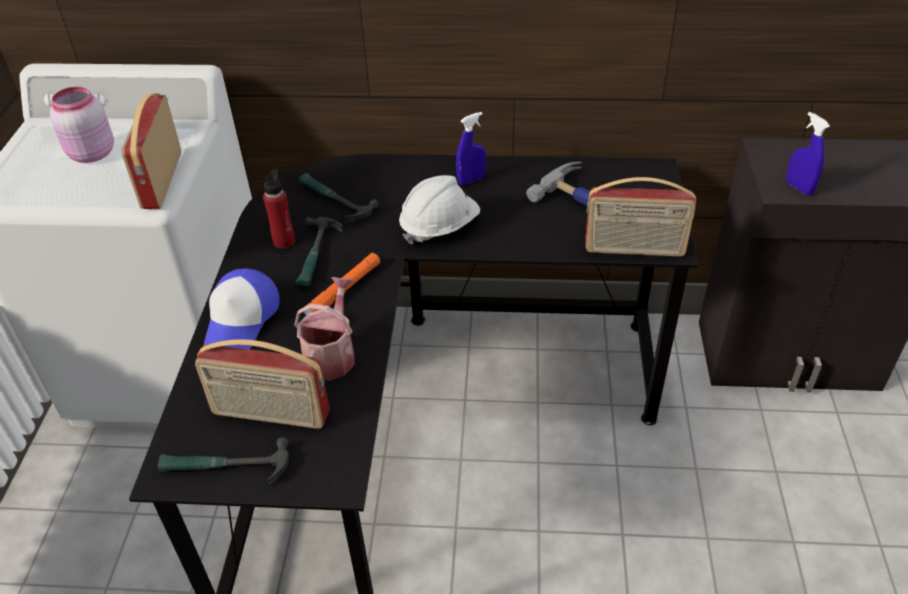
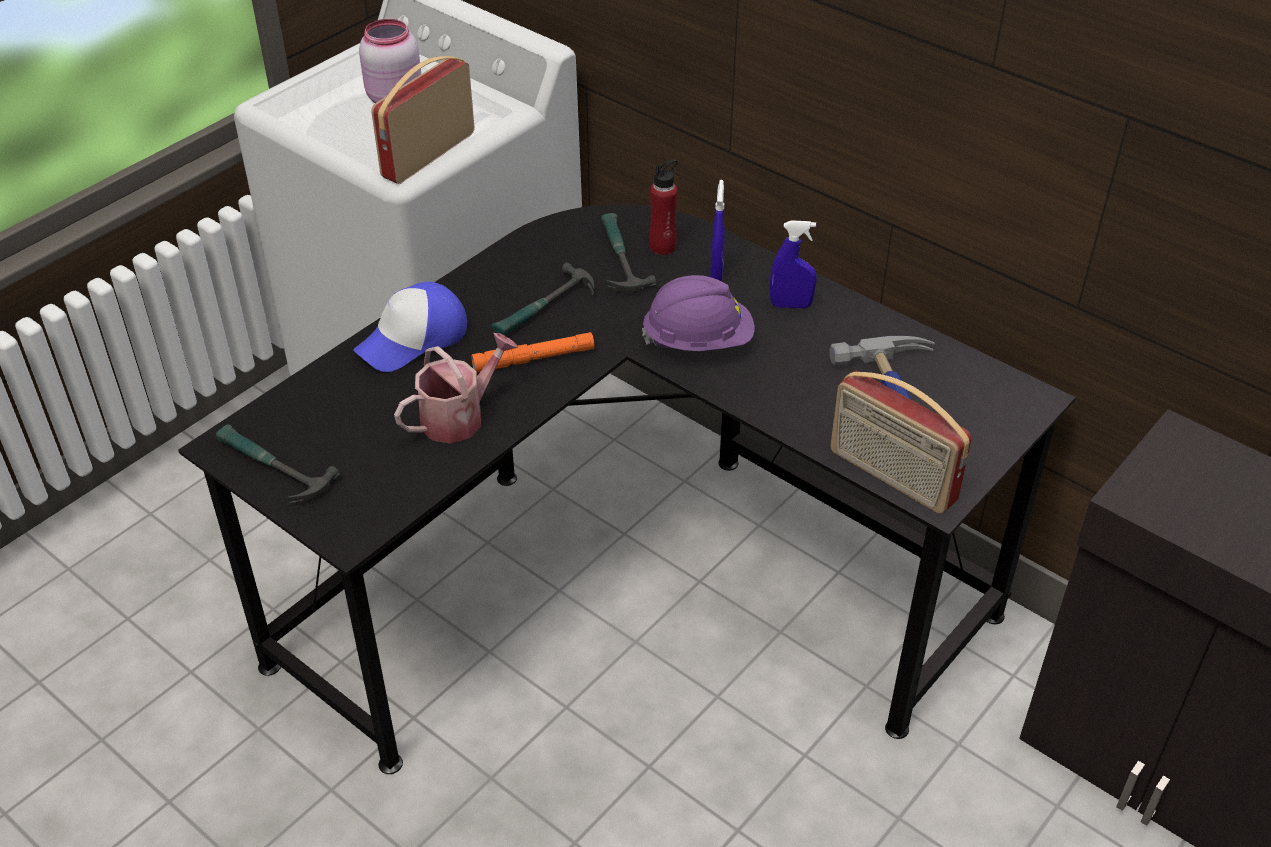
camera: 35 degrees right, 0 degrees up
radio [195,339,330,429] -> none
red bottle [263,168,295,248] -> red bottle moved to [649,159,678,255]
white hard hat [399,175,480,244] -> purple hard hat [642,275,754,351]
blue spray bottle [786,112,830,195] -> blue spray bottle moved to [710,180,725,281]

